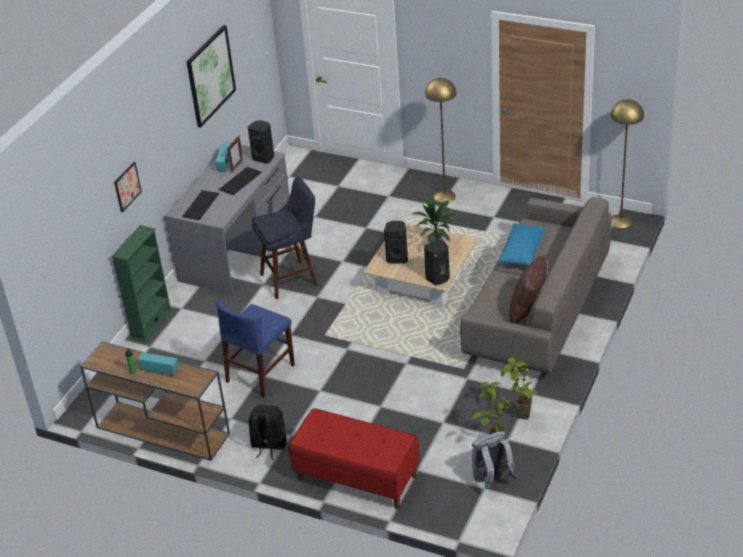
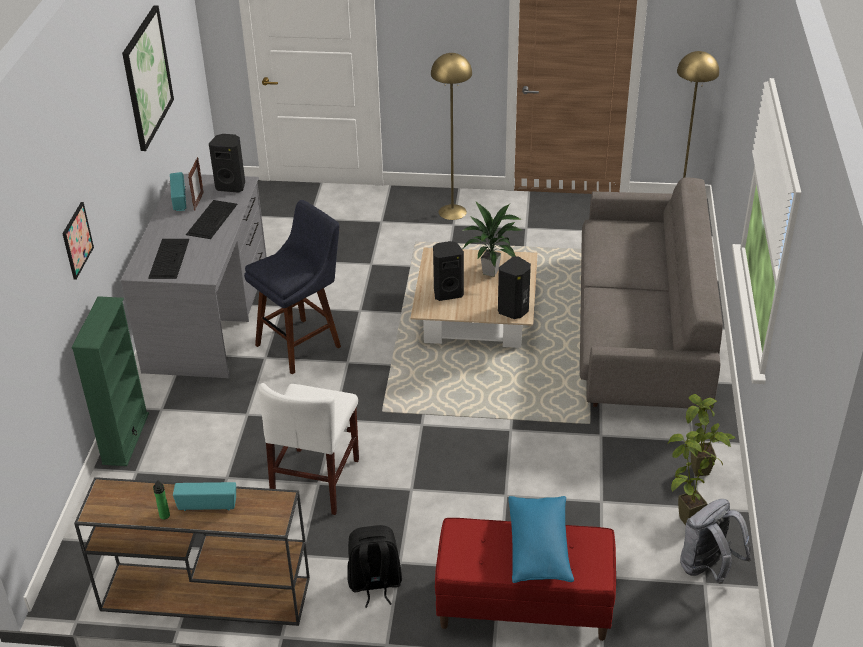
camera: 20 degrees left, 0 degrees up
blue chair [216,299,295,398] -> white chair [259,383,359,515]
blue pillow [498,223,546,266] -> blue pillow moved to [508,496,574,583]
brown pillow [510,255,547,324] -> none

